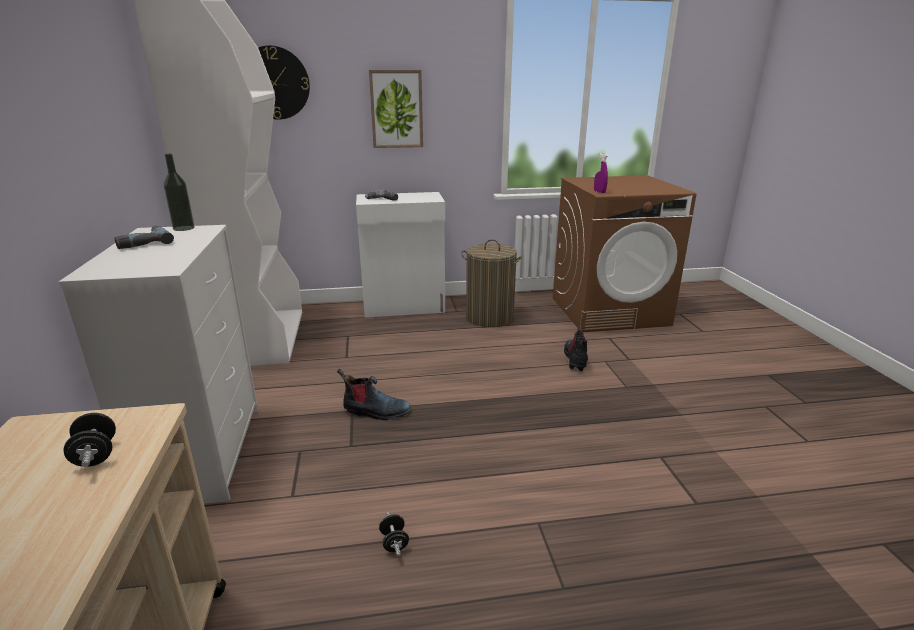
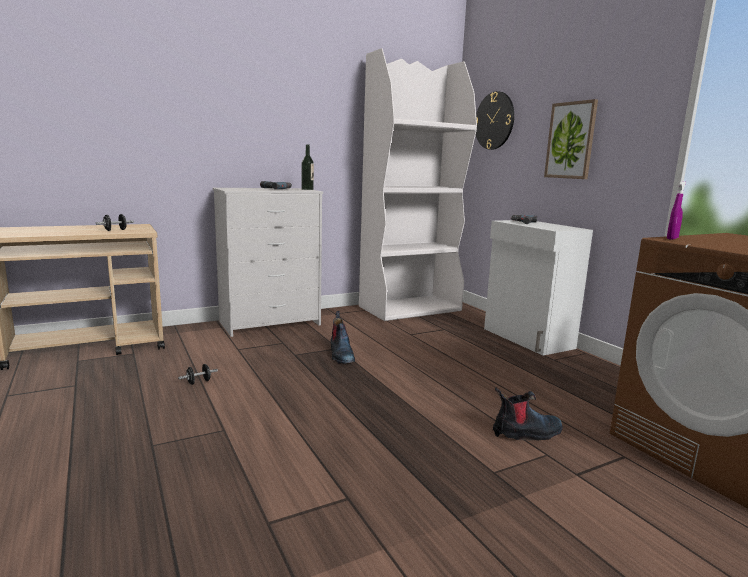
camera: 70 degrees right, 10 degrees down
laundry basket [461,239,522,327] -> none

